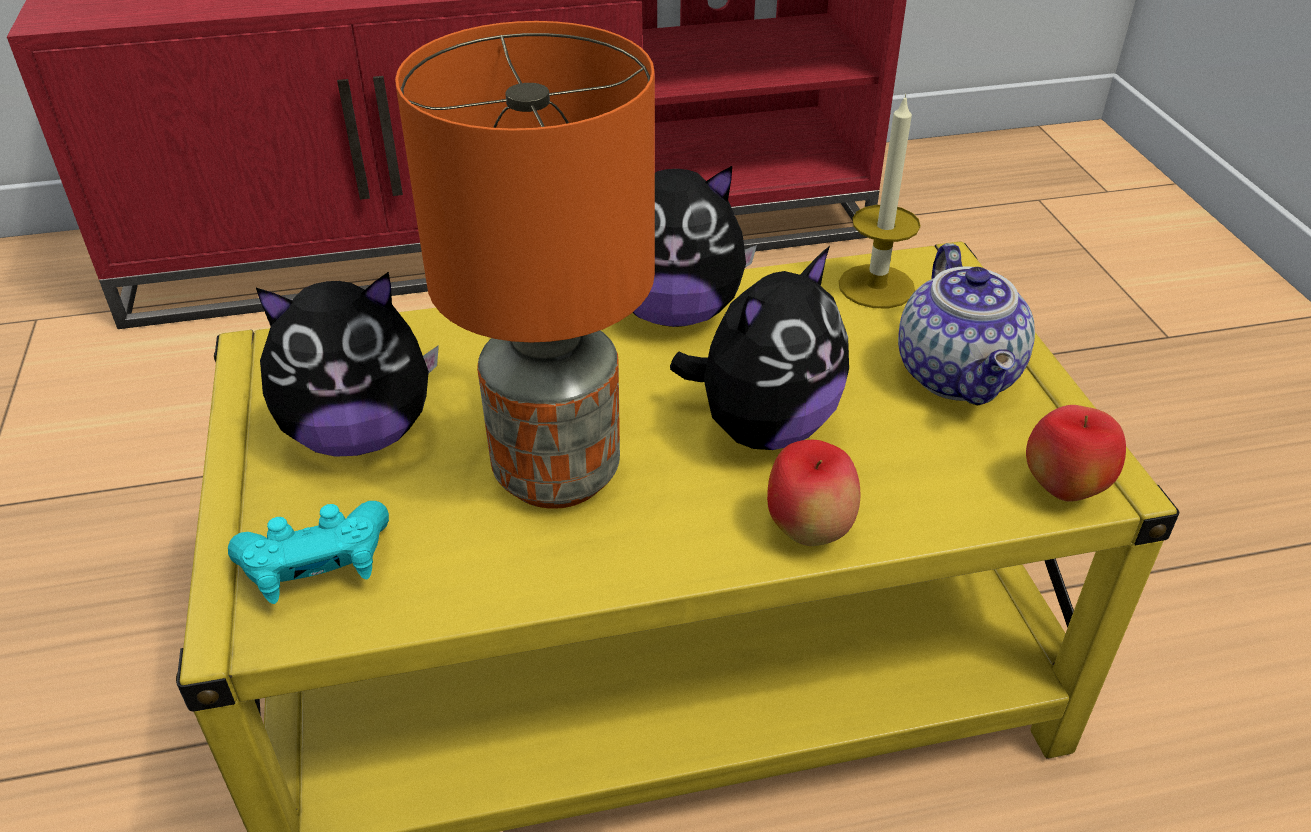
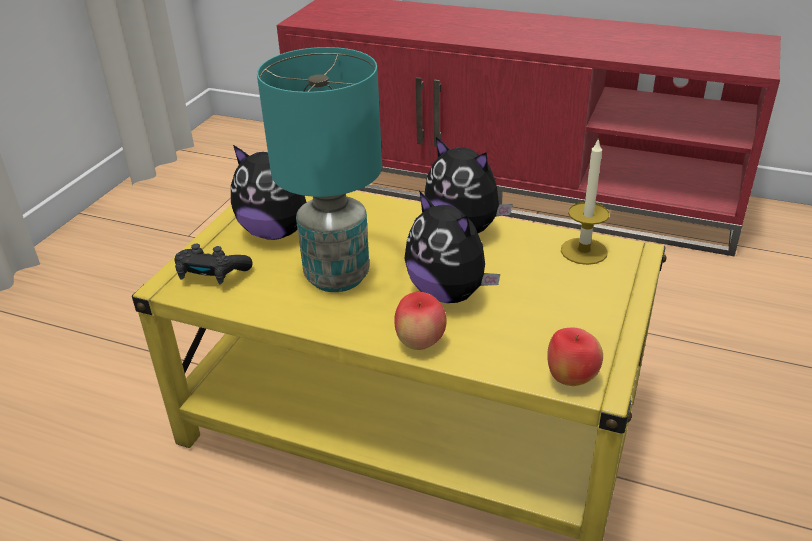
camera: 35 degrees right, 5 degrees down
turquoise game controller [228,501,389,604] -> black game controller [175,244,253,285]
orange table lamp [395,21,655,509] -> turquoise table lamp [257,47,382,292]
plush toy [670,246,849,450] -> plush toy turned 60 degrees clockwise [404,191,500,303]
teapot [898,243,1035,405] -> none

